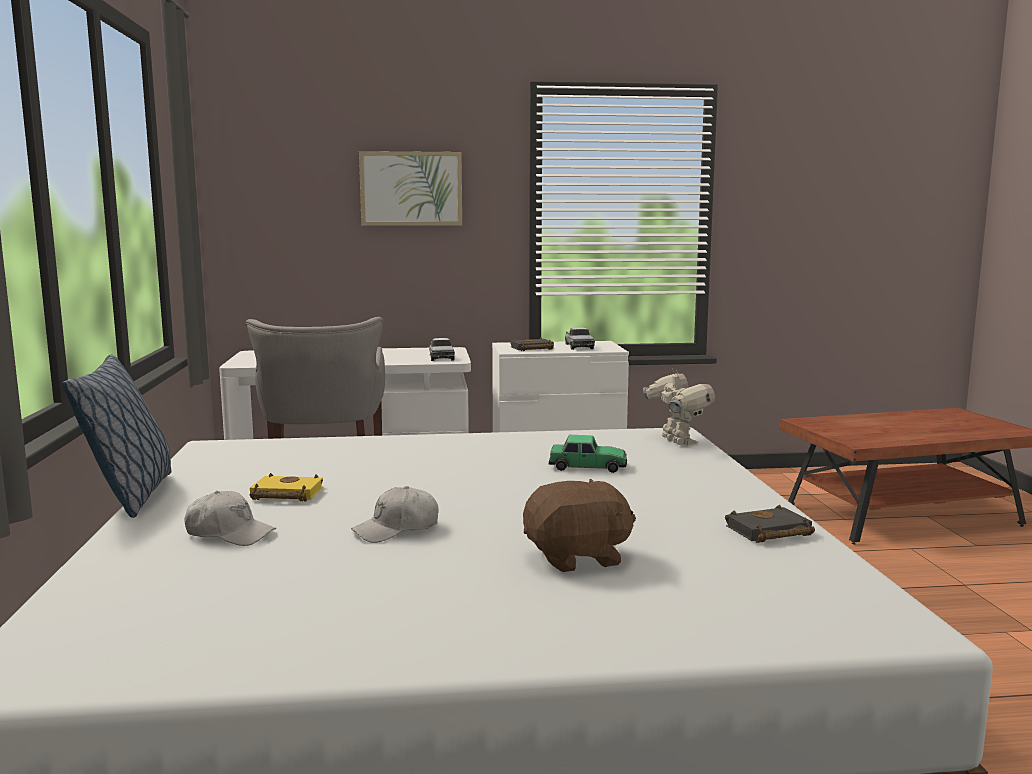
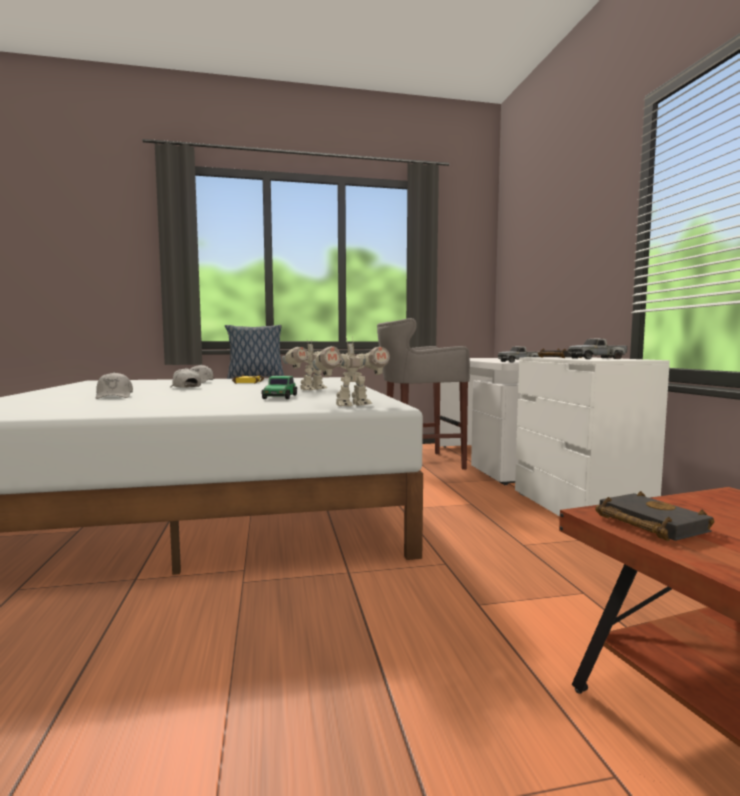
camera: 85 degrees right, 5 degrees down
picture [359,151,462,226] -> none
brown plush toy [523,479,636,572] -> white cap [96,372,133,399]
black book [725,505,815,543] -> black book moved to [595,491,715,541]
none -> toy robot [282,340,339,390]

